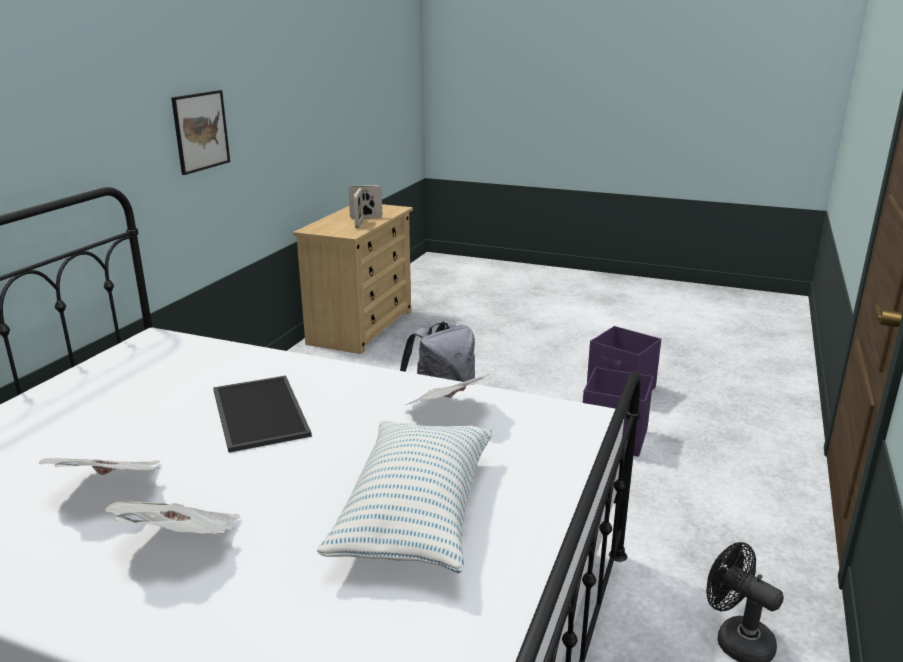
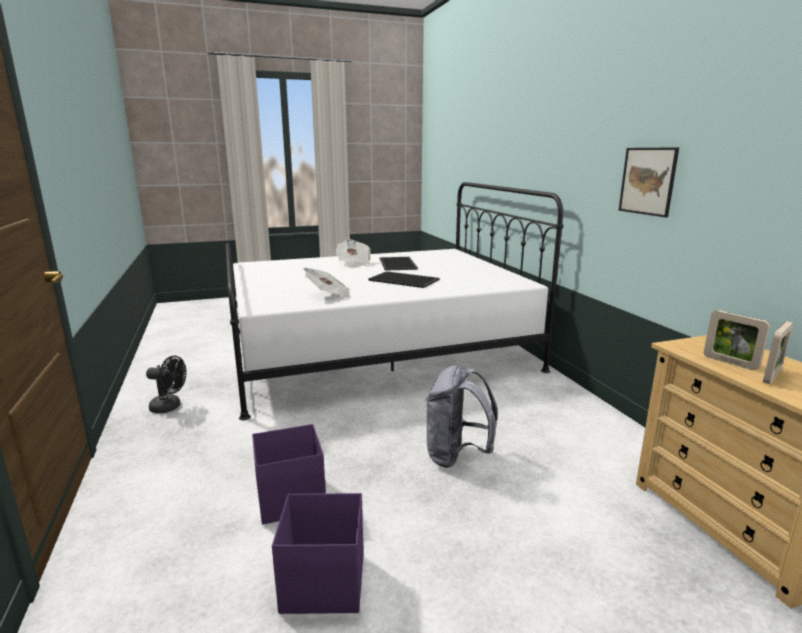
camera: 140 degrees right, 5 degrees down
newspaper [39,458,160,475] -> tray [380,257,418,271]
pillow [317,421,492,573] -> none

